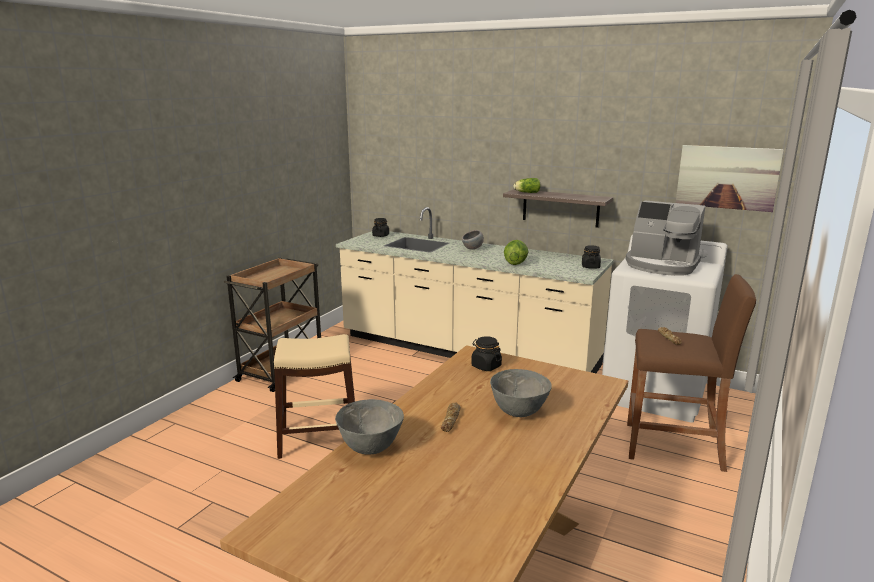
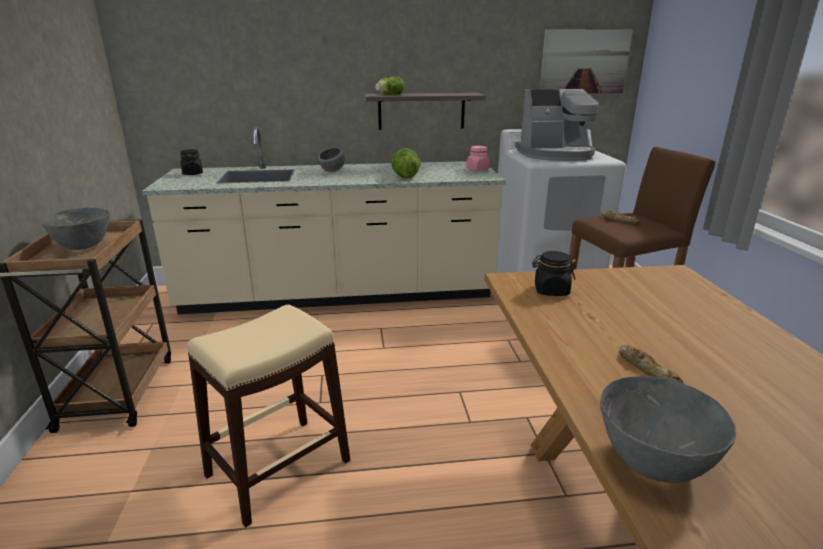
camera: 35 degrees left, 5 degrees up
grey bowl [490,369,552,417] -> grey bowl moved to [41,208,110,250]
black jar [582,245,601,269] -> pink jar [466,146,490,171]

